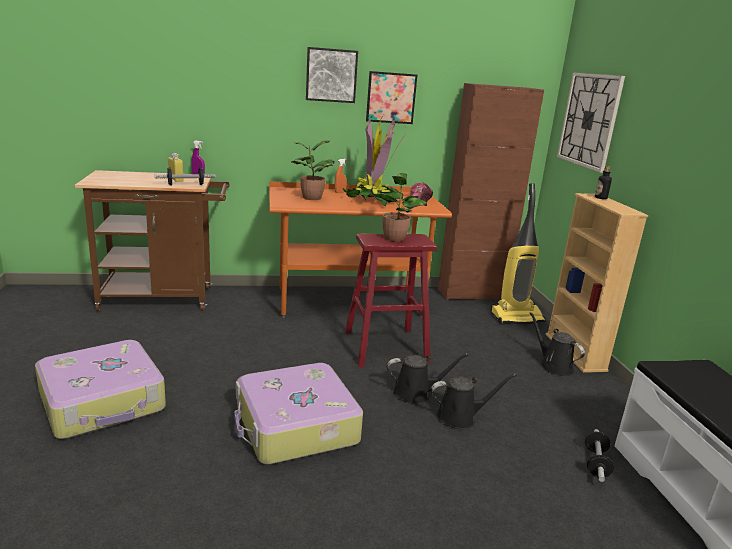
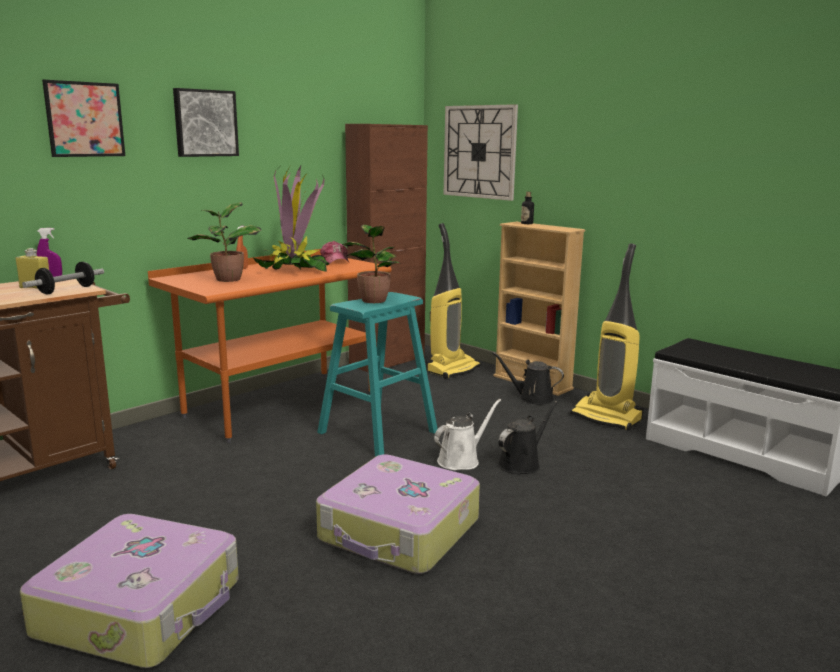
camera: 35 degrees left, 5 degrees down
red stool [345,234,437,367] -> turquoise stool [317,292,438,457]
picture [366,71,417,124] -> picture moved to [42,80,125,157]
black watering can [387,353,469,404] -> white watering can [434,399,501,470]
dumbbell [585,429,614,482] -> none
none -> vacuum cleaner [570,243,644,431]

